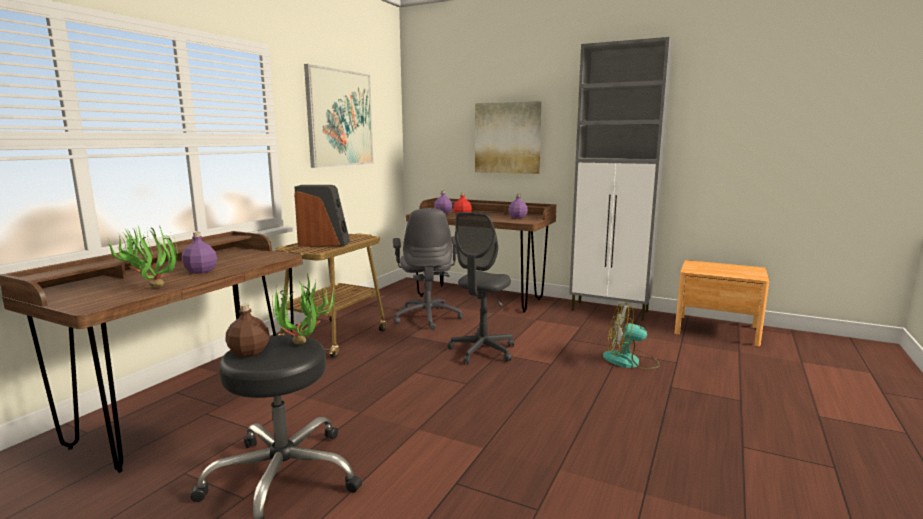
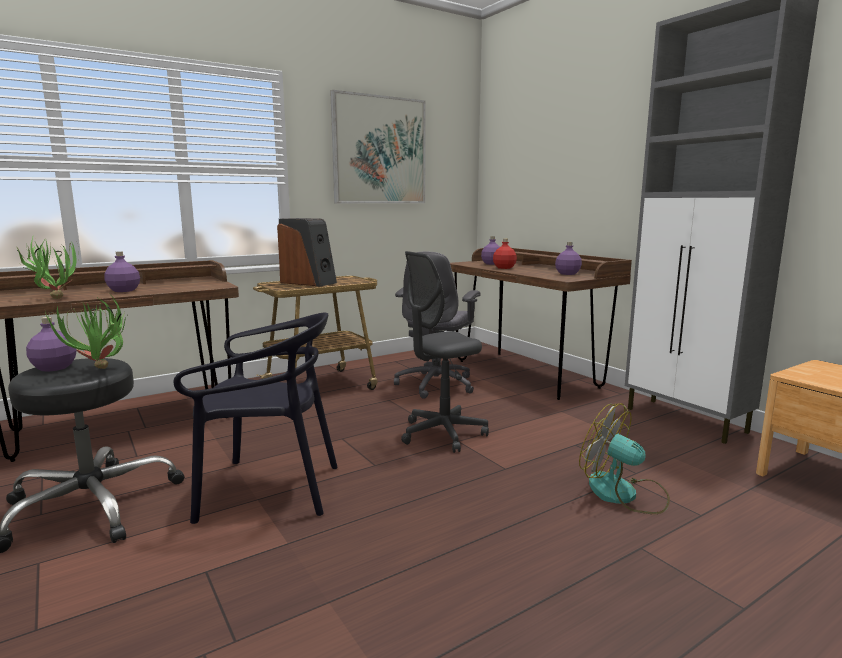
camera: 30 degrees right, 0 degrees up
brown bottle [226,304,270,357] -> purple bottle [26,317,76,372]
picture [475,101,542,174] -> none
none -> black chair [173,313,338,524]

